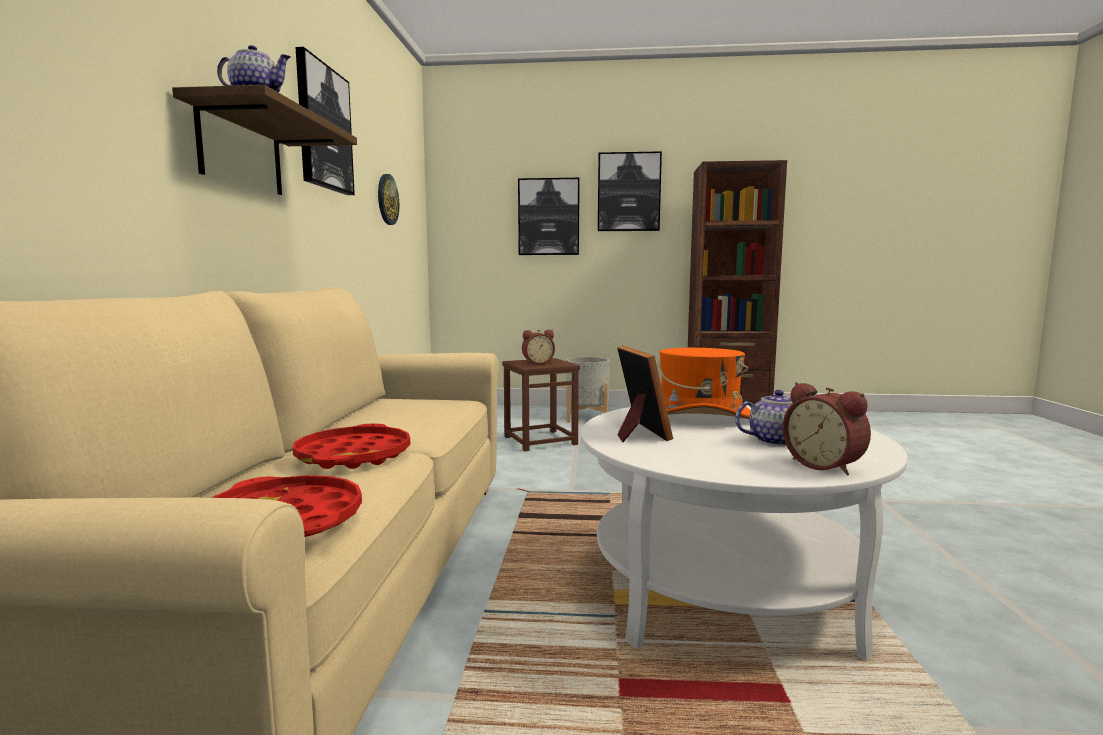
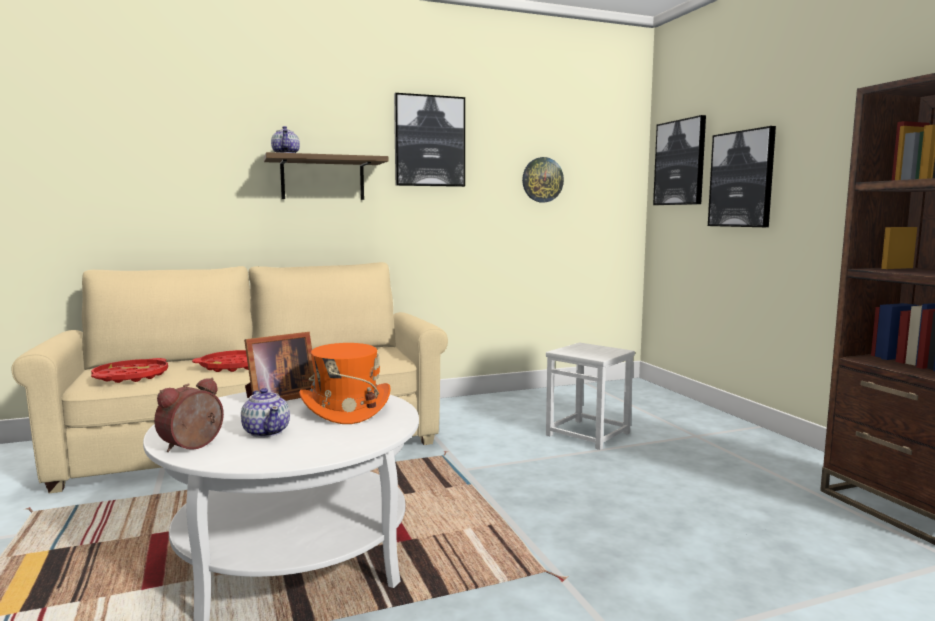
camera: 65 degrees right, 0 degrees up
brown stool [502,358,580,452] -> white stool [546,342,635,450]
alarm clock [522,330,555,364] -> none
grey planter [566,357,610,423] -> none
picture [598,151,662,231] -> picture moved to [653,115,706,205]

